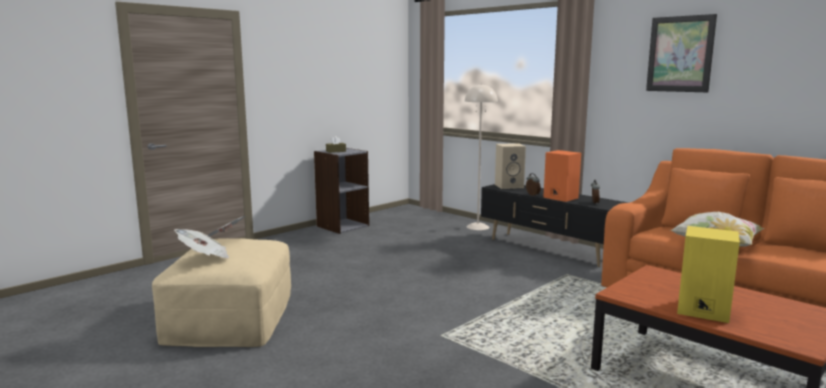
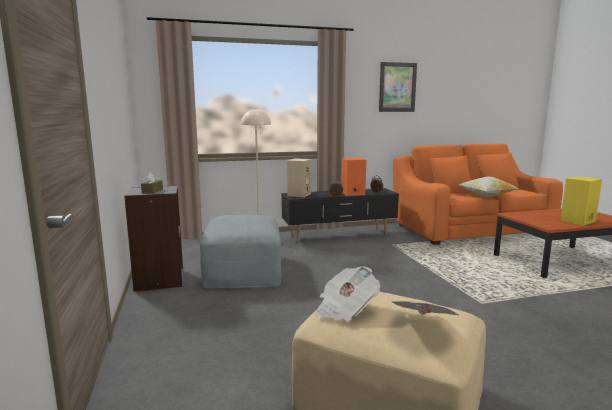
camera: 60 degrees left, 0 degrees up
none -> grey ottoman [200,215,281,289]

